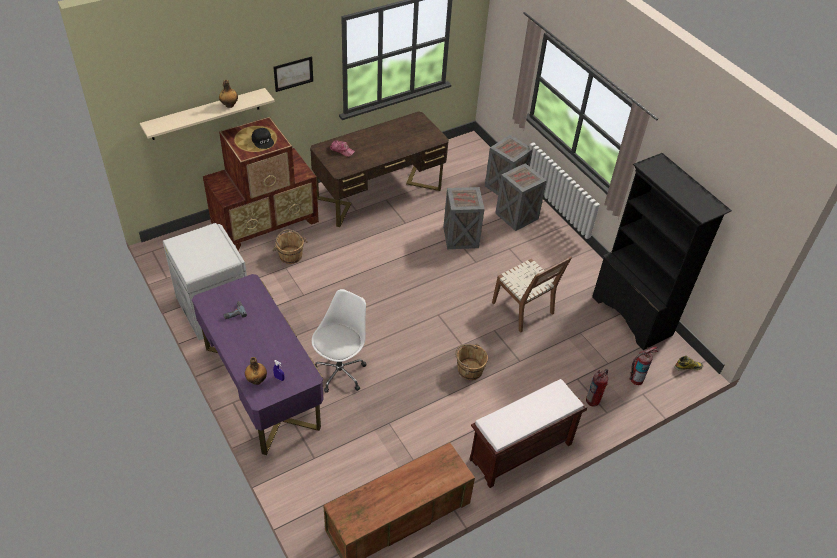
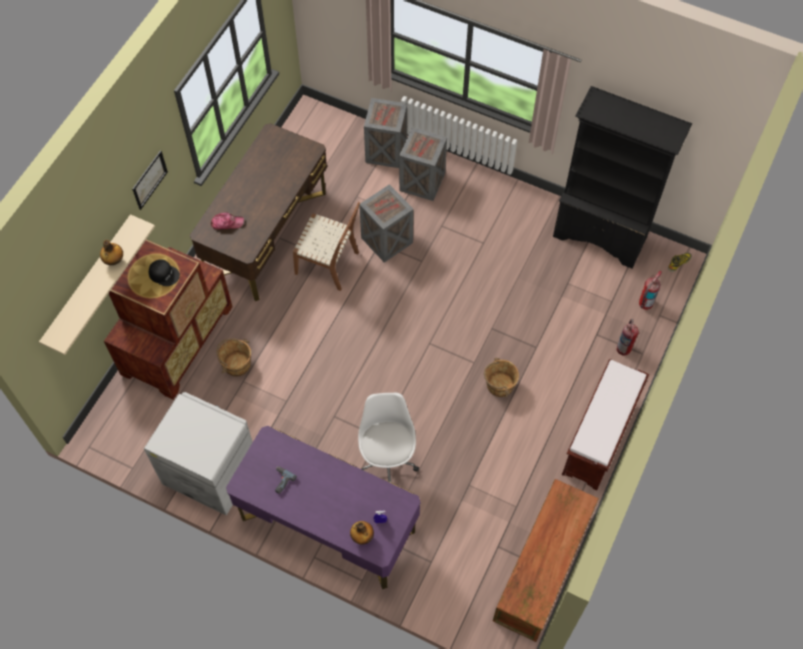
camera: 30 degrees left, 15 degrees up
chair [492,256,572,332] -> chair moved to [293,202,360,291]

